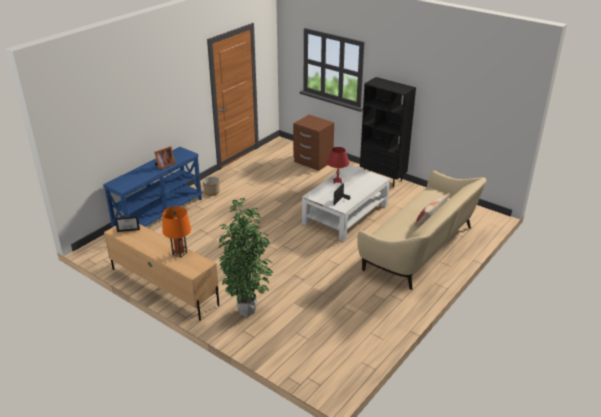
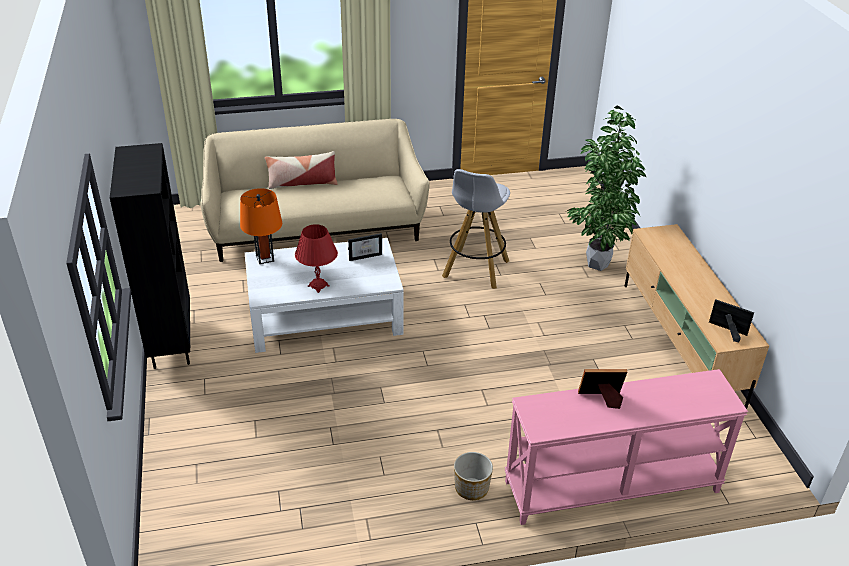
camera: 140 degrees left, 5 degrees up
blue console table [103,147,202,227] -> pink console table [505,369,748,525]
orange table lamp [162,206,191,258] -> orange table lamp moved to [240,188,282,264]
brown nightstand [293,115,334,171] -> none
none -> white stool [442,169,510,289]

